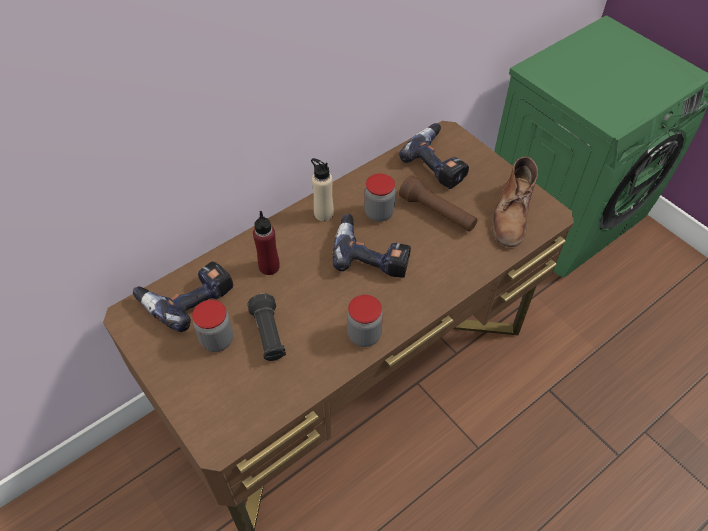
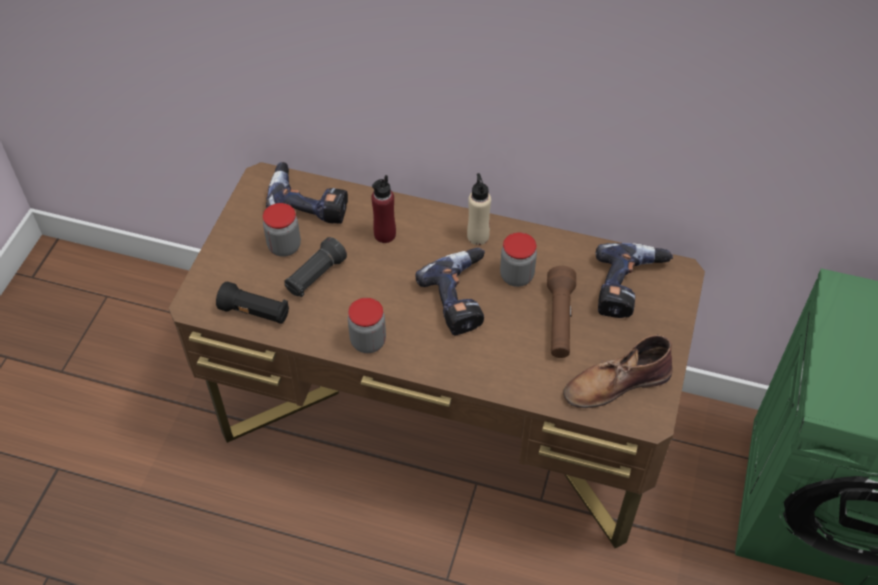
camera: 55 degrees right, 0 degrees up
none -> black flashlight [216,282,289,324]

